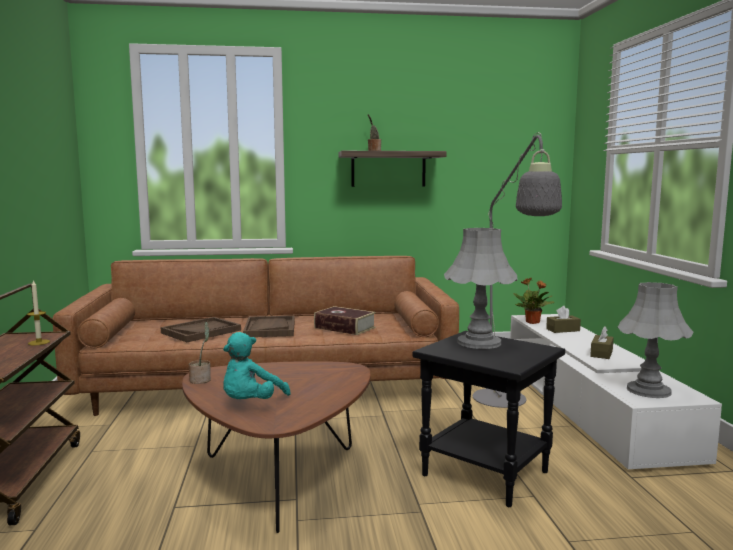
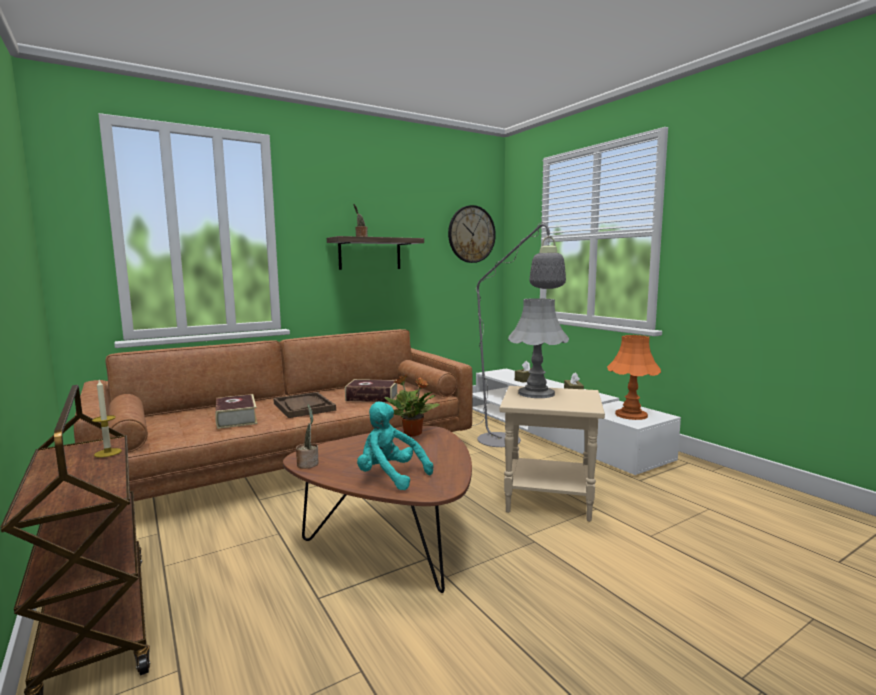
camera: 25 degrees left, 0 degrees up
brown tray [161,317,241,342] -> book [215,394,258,429]
turquoise plush toy [223,332,291,399] -> turquoise plush toy turned 120 degrees clockwise [357,401,433,490]
black side table [412,331,565,507] -> beige side table [499,386,605,522]
potted plant [513,278,555,324] -> potted plant moved to [384,374,440,437]
grey table lamp [618,282,694,398] -> orange table lamp [607,335,661,420]
none -> wall clock [448,205,496,263]

